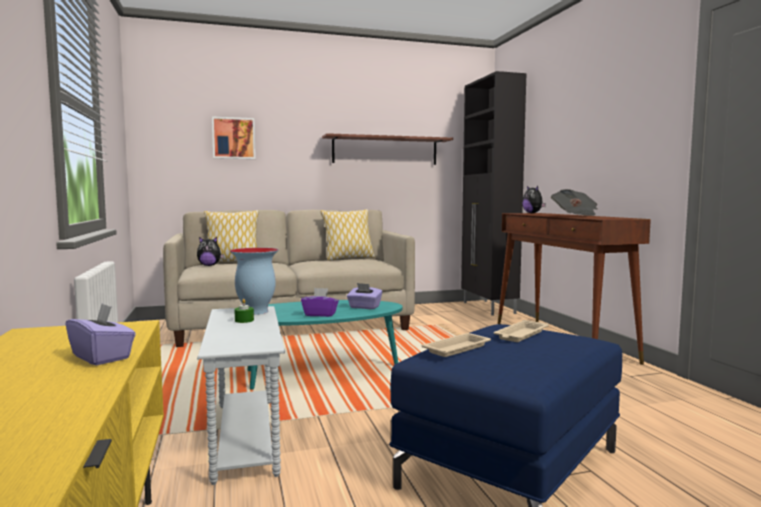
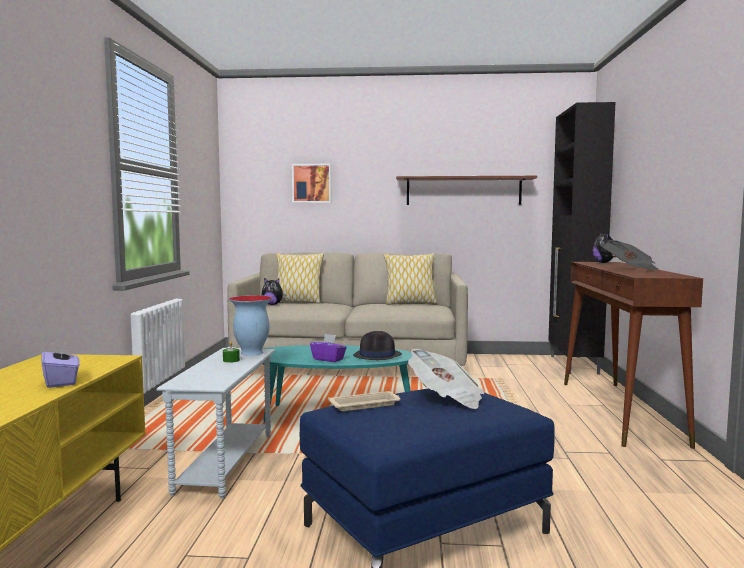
camera: 20 degrees right, 0 degrees up
purple tissue box [347,283,382,309] -> black hat [353,331,402,360]
beige tray [494,320,548,342] -> newspaper [408,349,484,409]

